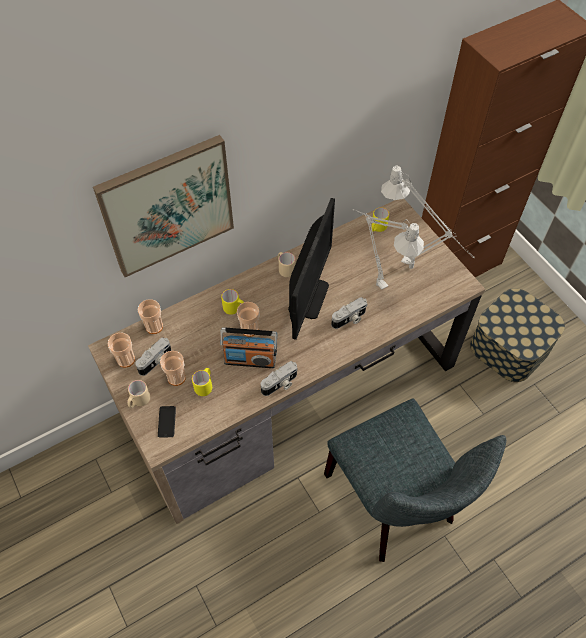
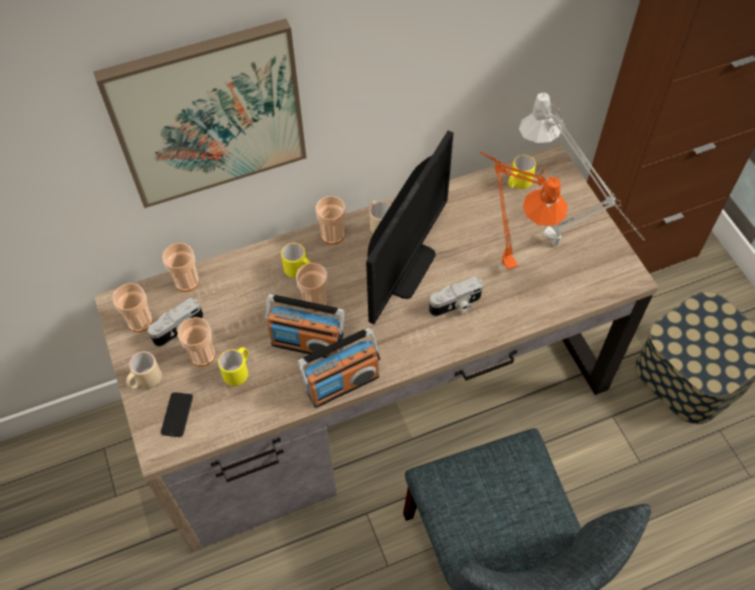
camera: 10 degrees right, 0 degrees up
camera [261,361,298,396] -> radio [297,327,380,408]
grey table lamp [352,209,424,290] -> orange table lamp [480,151,568,270]
none -> cup [316,196,346,244]

